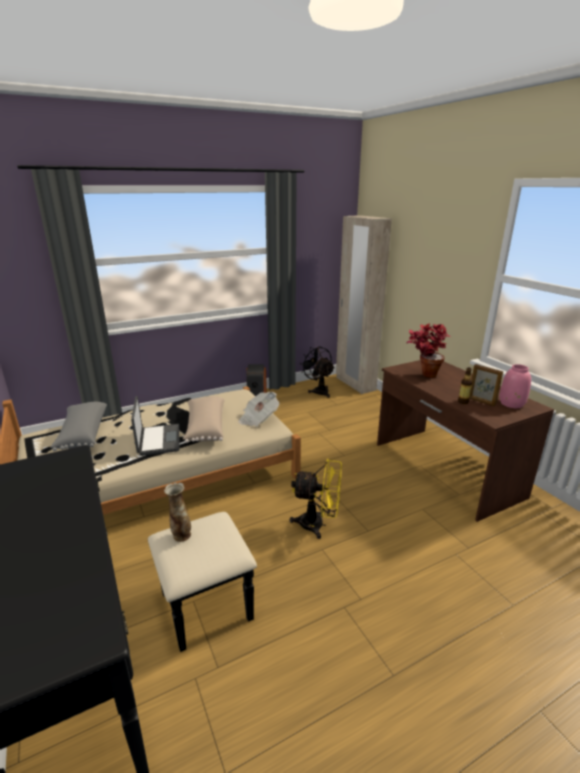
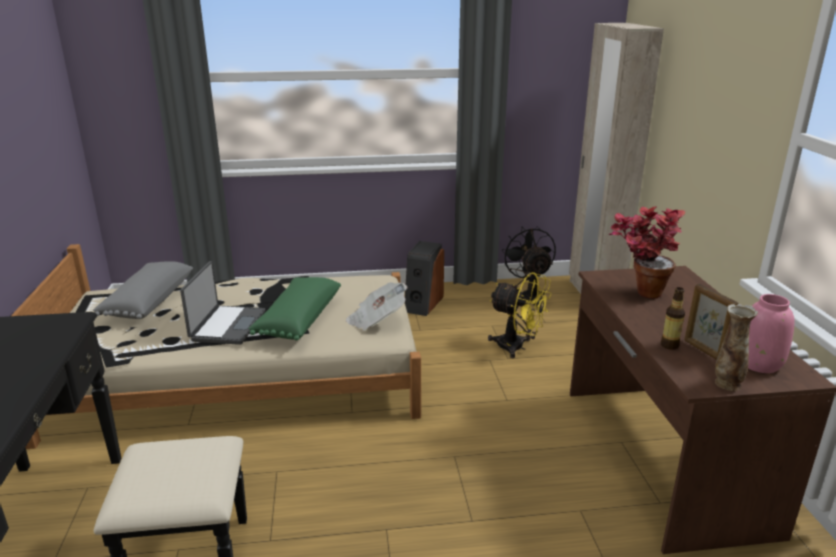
camera: 20 degrees right, 0 degrees up
vase [164,482,191,542] -> vase moved to [715,304,758,391]
beige pillow [183,396,224,443] -> green pillow [248,277,341,341]
yellow fan [290,459,342,539] -> yellow fan moved to [488,272,552,358]

